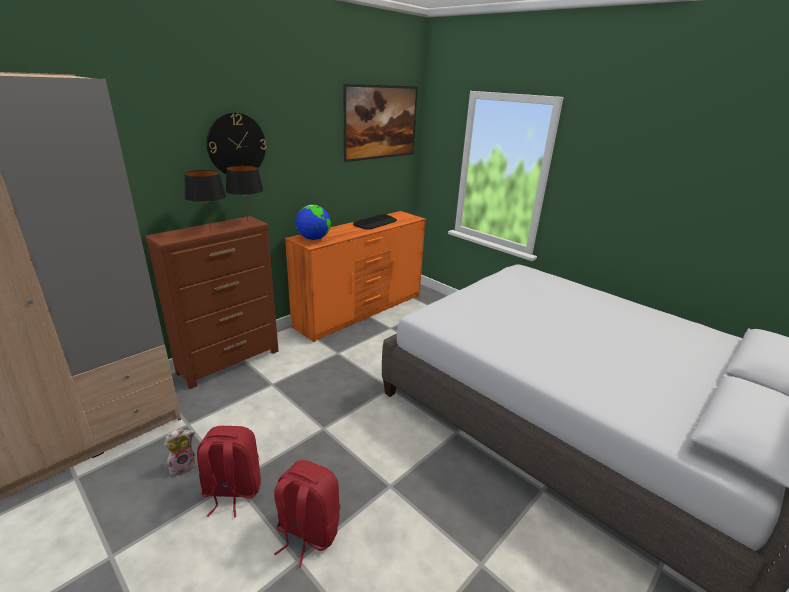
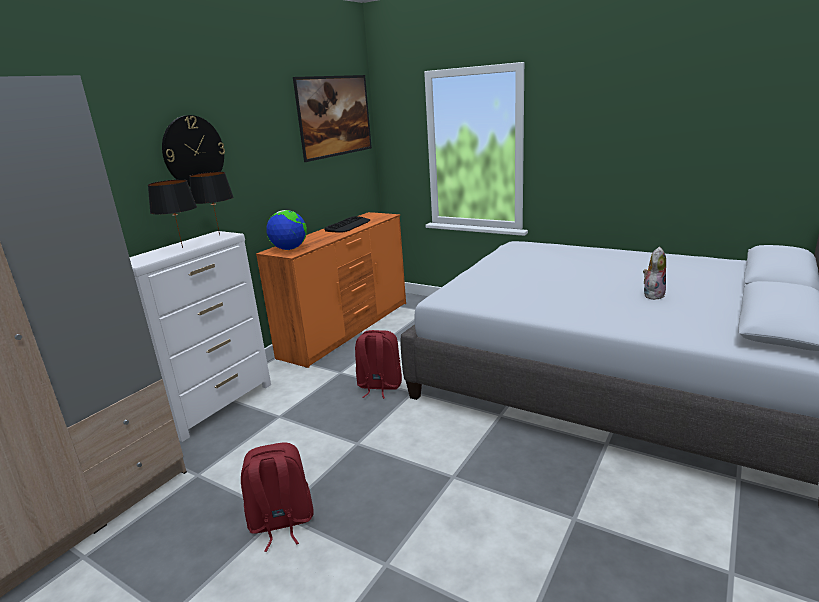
camera: 10 degrees left, 5 degrees down
brown dresser [145,216,279,389] -> white dresser [129,231,271,442]
plush toy [164,428,196,476] -> plush toy moved to [643,247,666,300]
red backpack [274,460,340,567] -> red backpack moved to [355,330,402,399]

